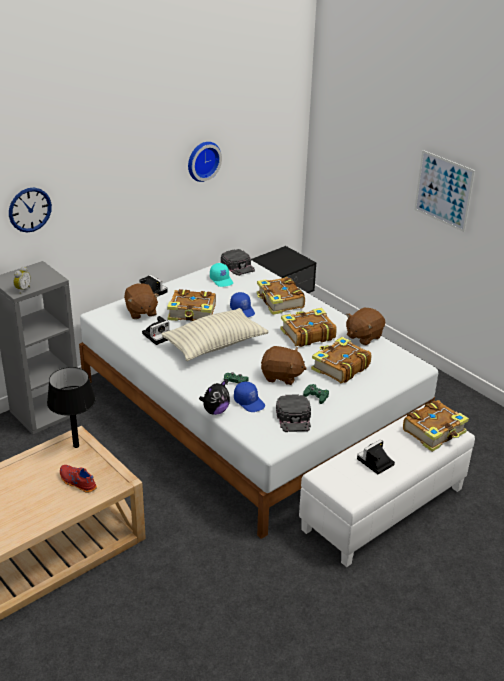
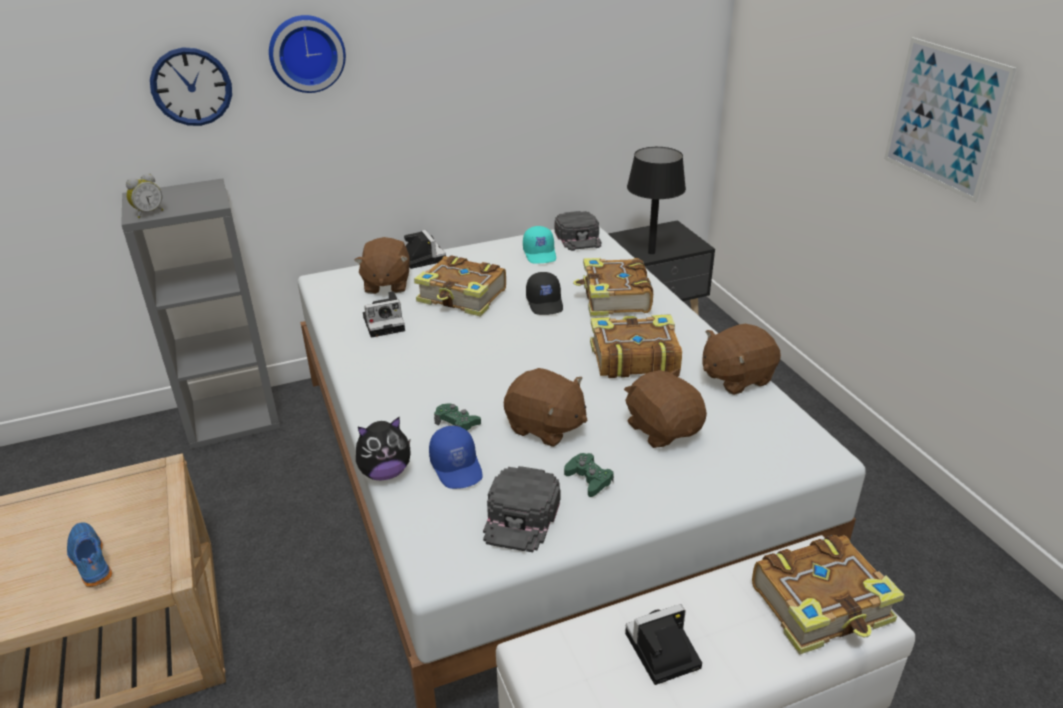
camera: 20 degrees right, 0 degrees up
black table lamp [47,367,95,448] -> black table lamp moved to [627,147,686,254]
red shoe [60,465,97,493] -> blue shoe [67,522,112,587]
pillow [161,308,268,361] -> none
wall clock [188,142,222,182] -> wall clock moved to [269,15,346,93]
blue cap [230,292,255,317] -> black cap [526,272,563,315]
book [311,337,371,383] -> brown plush toy [624,368,707,448]

